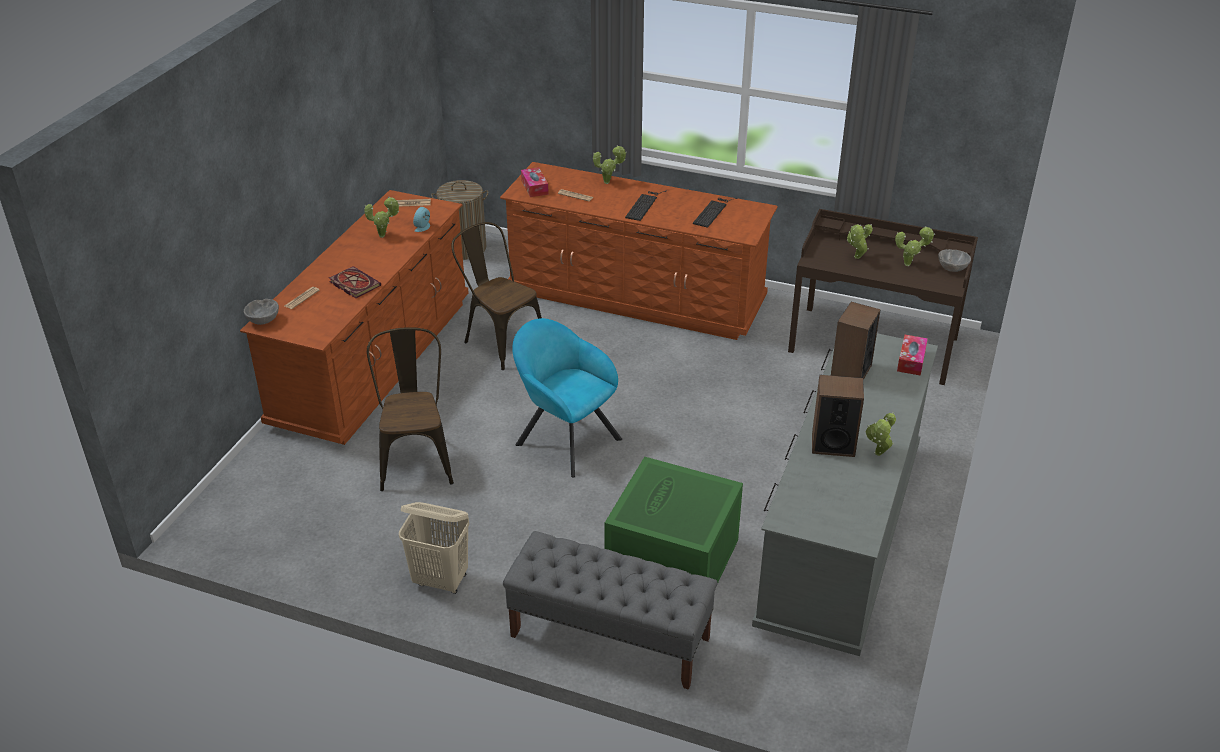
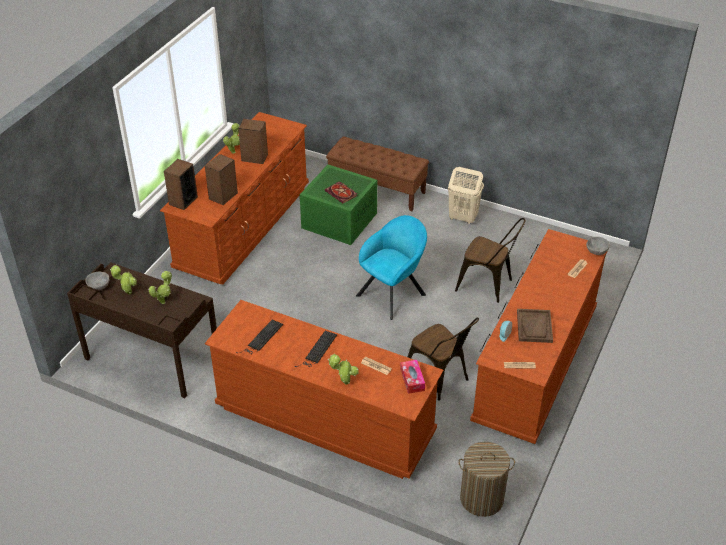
camera: 175 degrees left, 5 degrees up
book [329,266,381,298] -> book moved to [325,181,357,203]
potted plant [364,196,400,238] -> brown tray [517,309,553,343]
brown chair [367,327,454,491] -> brown chair turned 60 degrees counterclockwise [455,218,526,303]
grey bench [503,531,718,690] -> brown bench [326,136,429,211]
turquoise armchair [512,318,622,478] -> turquoise armchair turned 90 degrees counterclockwise [356,215,427,320]
grey dresser [752,333,938,656] -> brown dresser [160,112,309,285]
tissue box [897,335,928,376] -> speaker [164,159,198,210]

